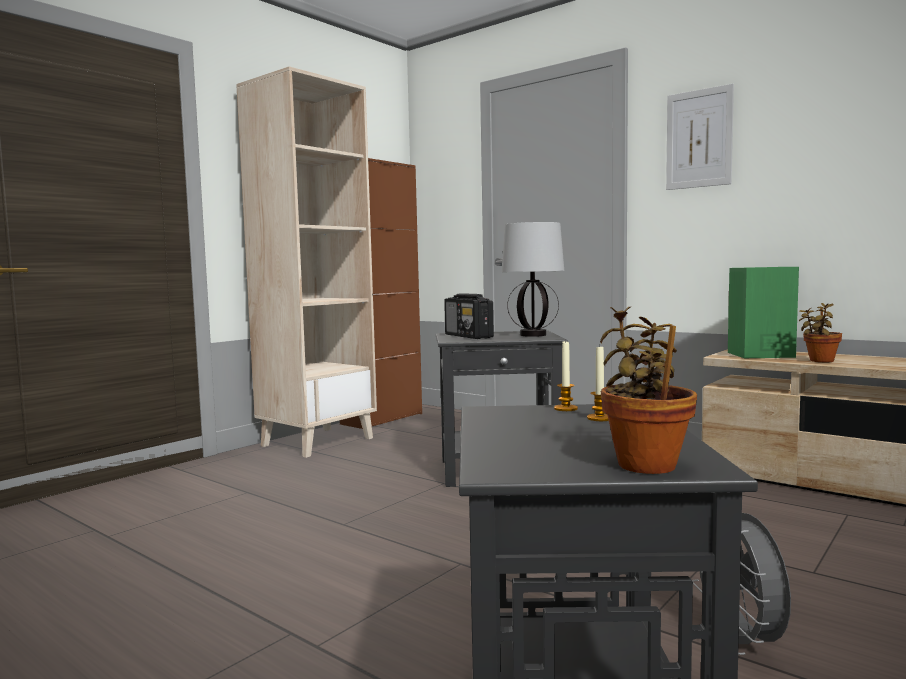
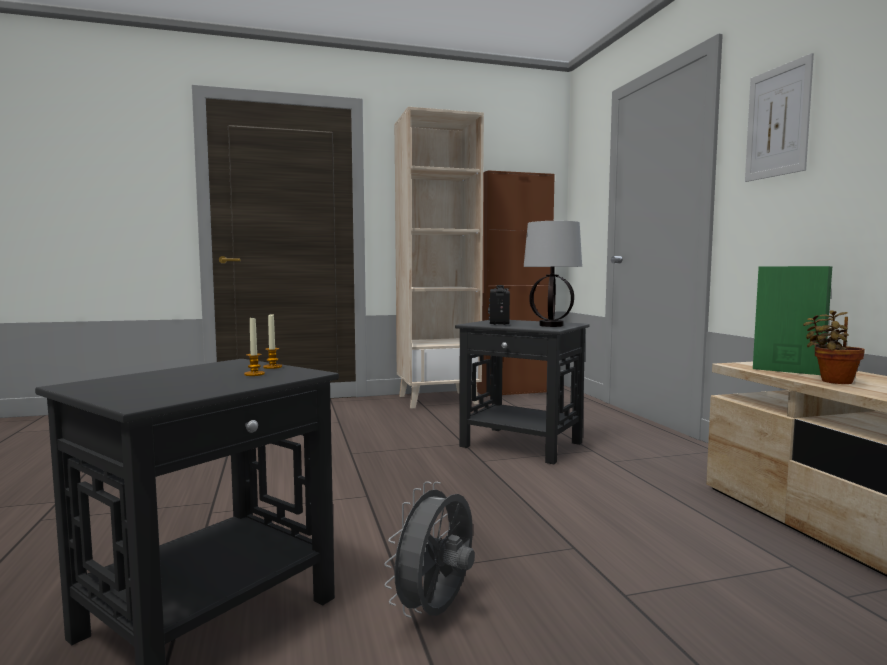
camera: 35 degrees right, 0 degrees up
potted plant [600,307,697,474] -> none

